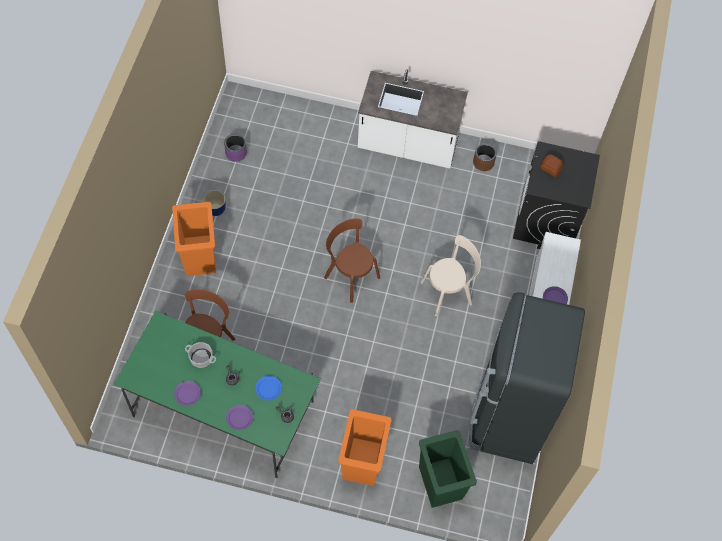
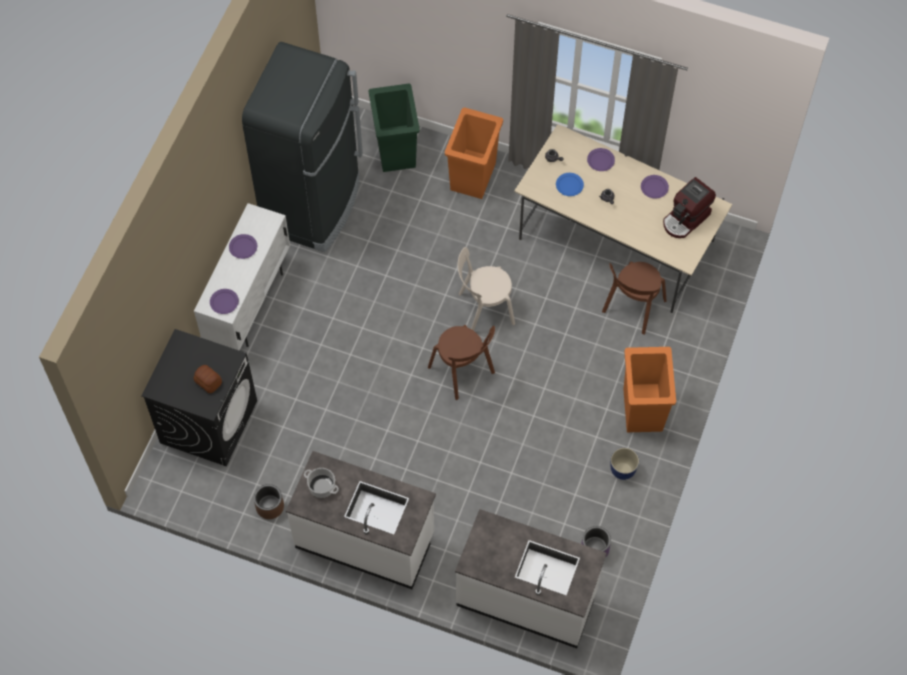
camera: 170 degrees left, 0 degrees up
green dining table [114,311,321,478] -> beige dining table [514,124,732,313]
cooking pot [185,342,216,368] -> cooking pot moved to [304,468,339,498]
beige chair [421,235,481,316] -> beige chair moved to [458,247,515,331]
none -> purple plate [210,289,239,314]
none -> white counter [455,509,607,648]
none -> coffee machine [663,177,716,238]

